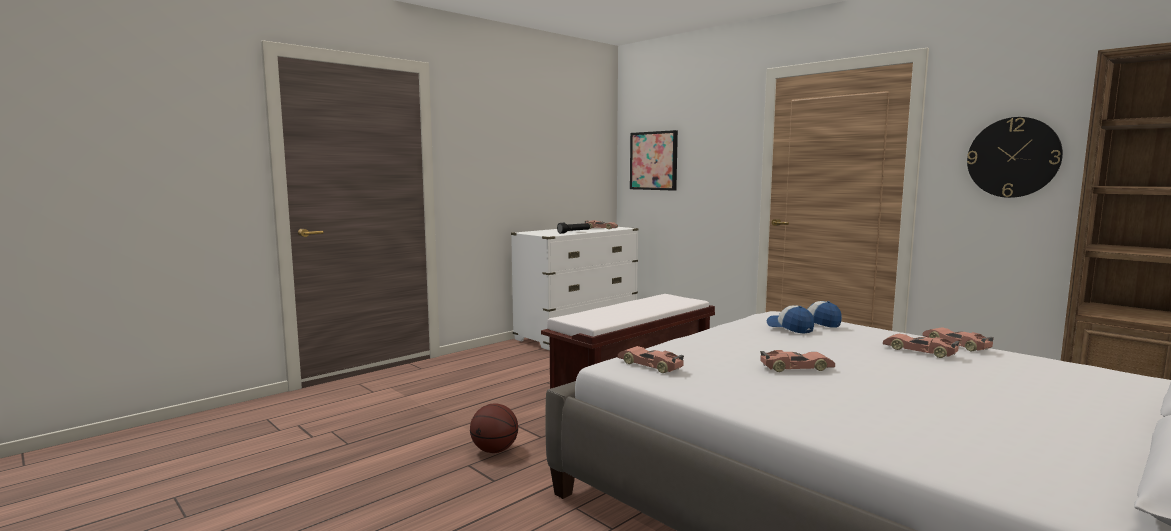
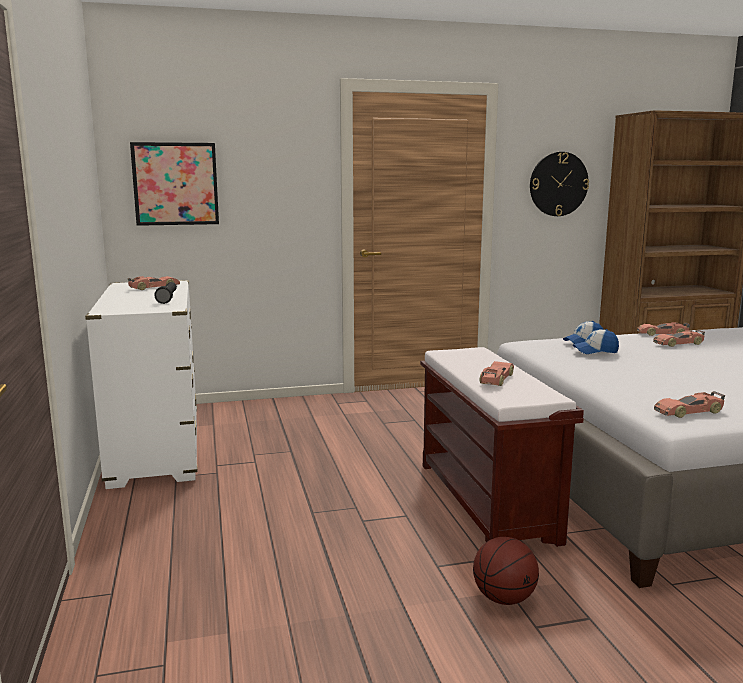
camera: 60 degrees left, 5 degrees up
toy car [760,350,835,372] -> toy car moved to [480,361,514,386]

